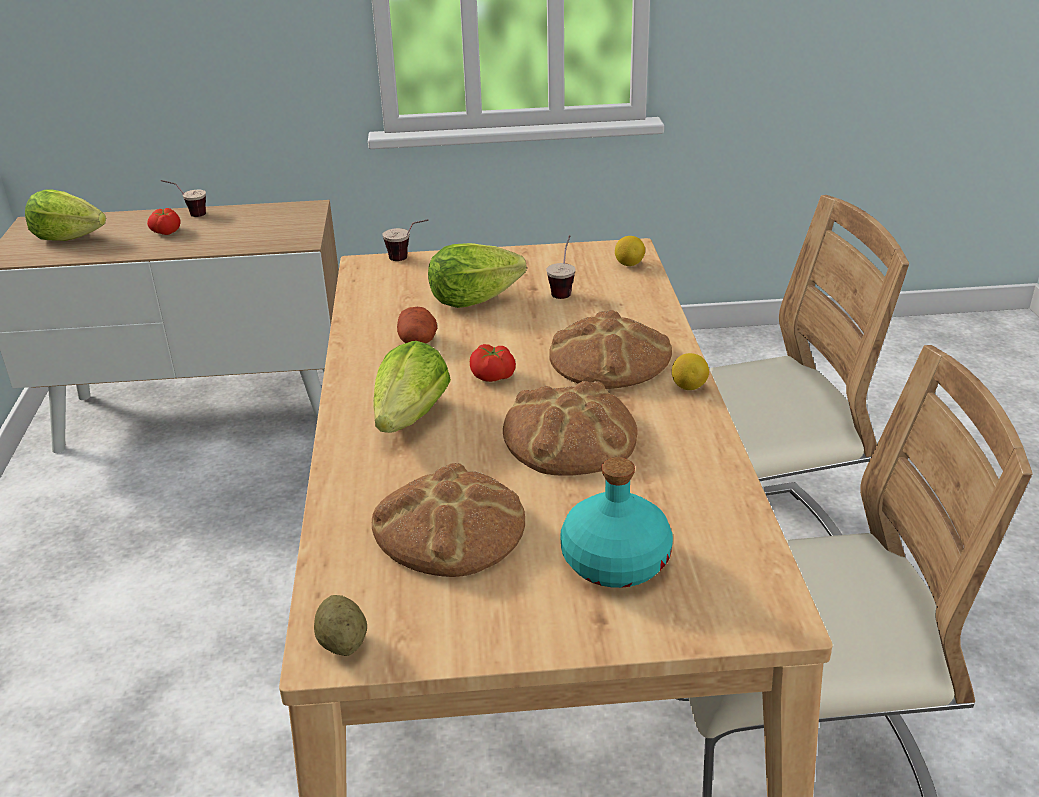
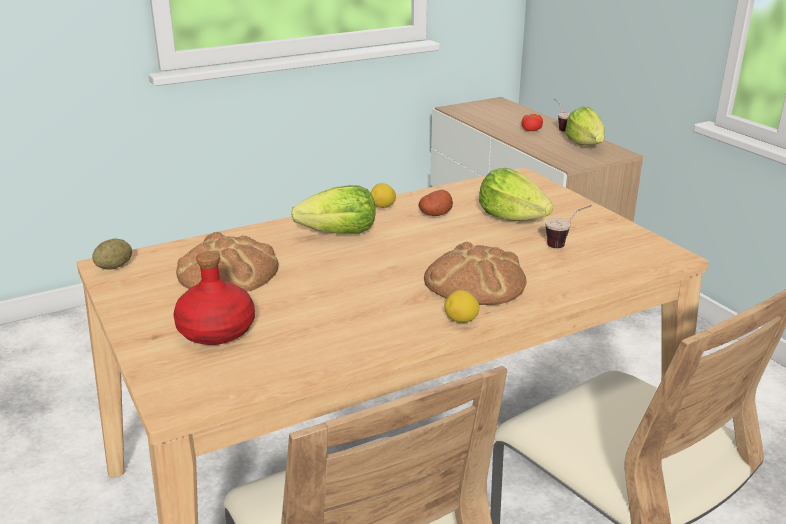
camera: 65 degrees right, 5 degrees down
lettuce [25,189,106,241] -> lettuce moved to [565,107,605,145]
cup [382,219,428,261] -> none
tomato [470,344,516,382] -> none
bread [503,381,638,476] -> none
turquoise bottle [560,457,673,588] -> red bottle [173,251,255,345]
lemon [615,236,645,266] -> lemon moved to [371,183,396,208]

